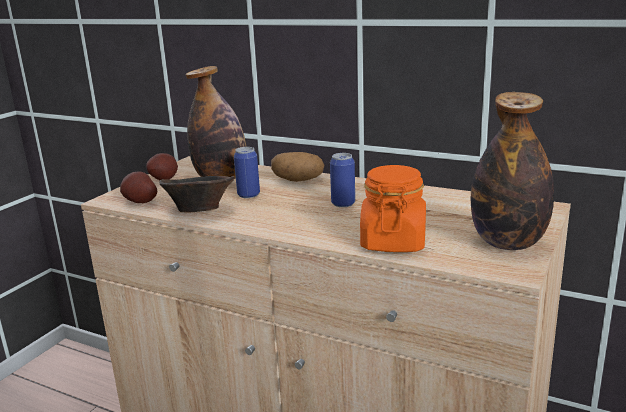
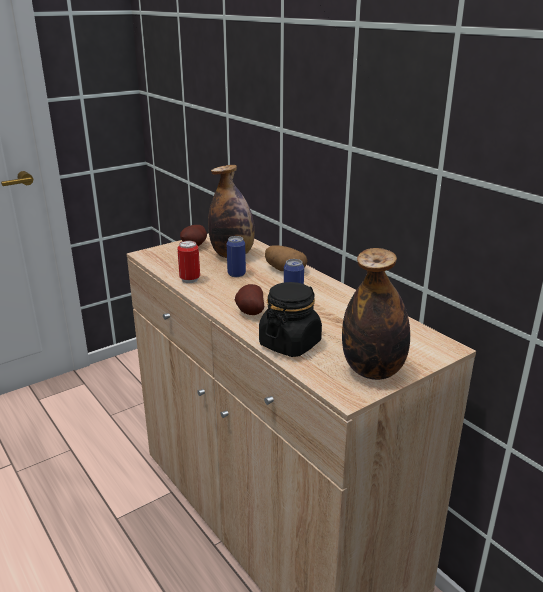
camera: 25 degrees right, 5 degrees up
potato [120,171,157,203] -> potato moved to [235,284,264,315]
brown bowl [160,176,235,213] -> can [177,241,200,283]
orange jar [360,165,426,252] -> black jar [259,282,322,357]

